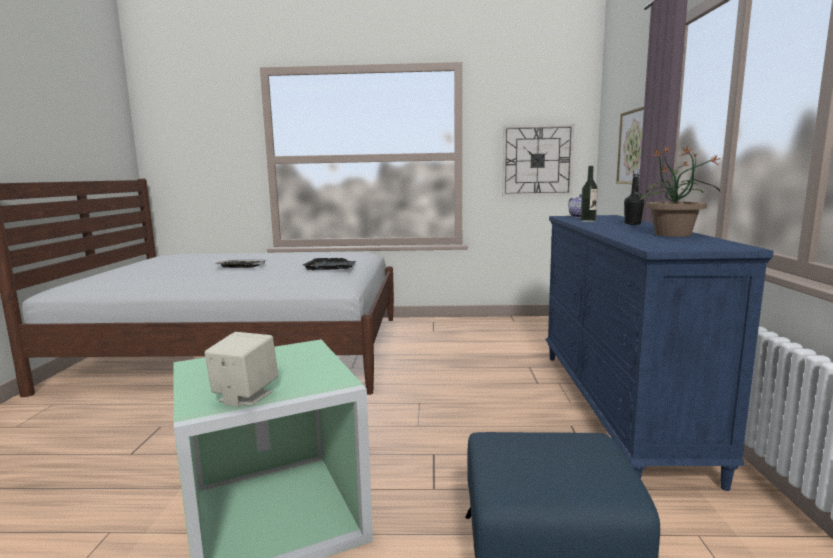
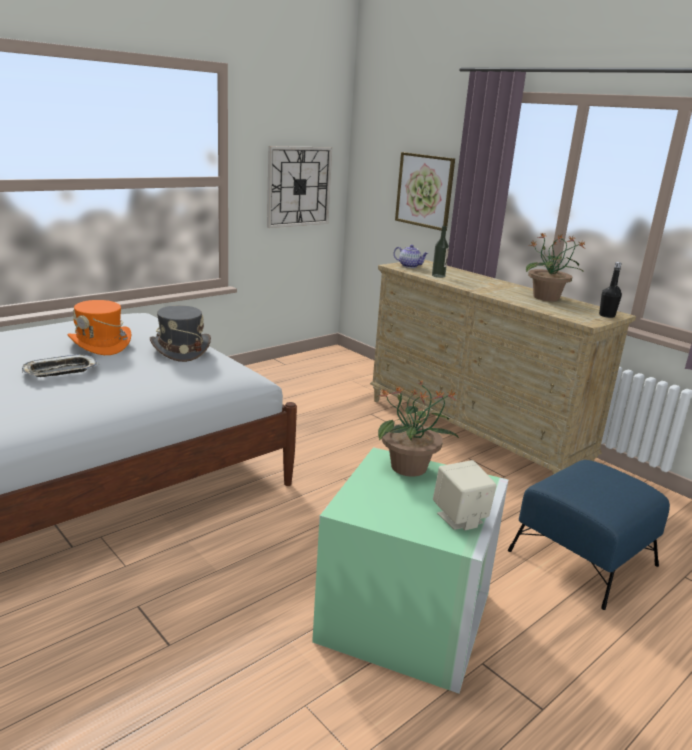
camera: 45 degrees left, 10 degrees up
black tray [303,258,356,270] -> grey hat [150,305,211,362]
blue dresser [546,215,773,491] -> beige dresser [370,260,636,474]
black bottle [624,169,644,225] -> black bottle moved to [599,262,622,318]
none -> orange hat [67,300,132,355]
none -> potted plant [378,380,459,477]

